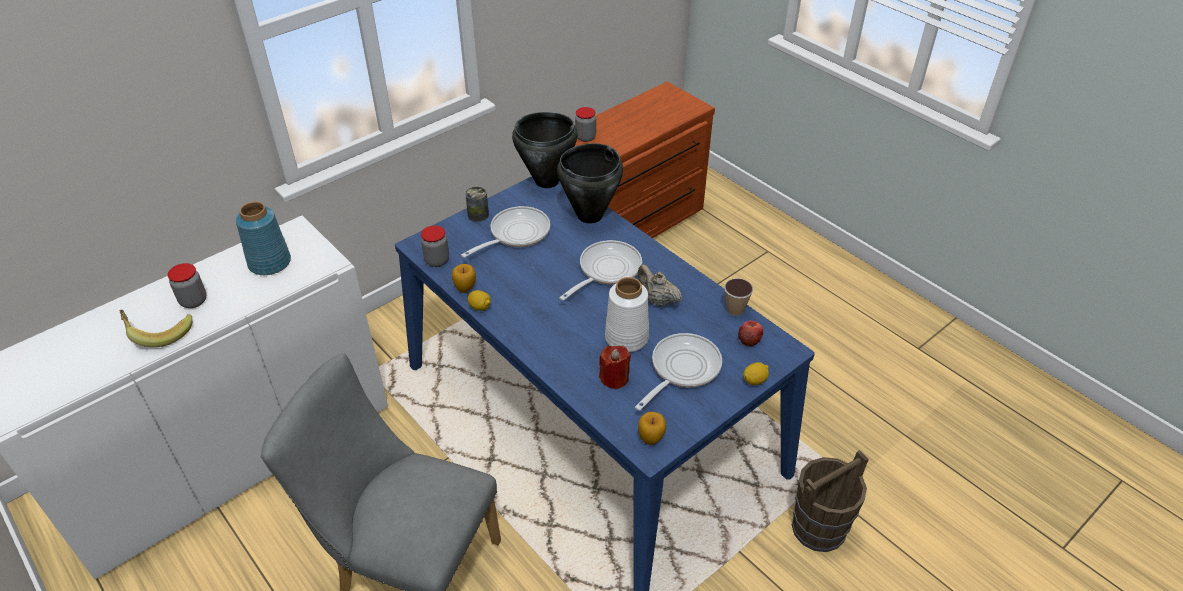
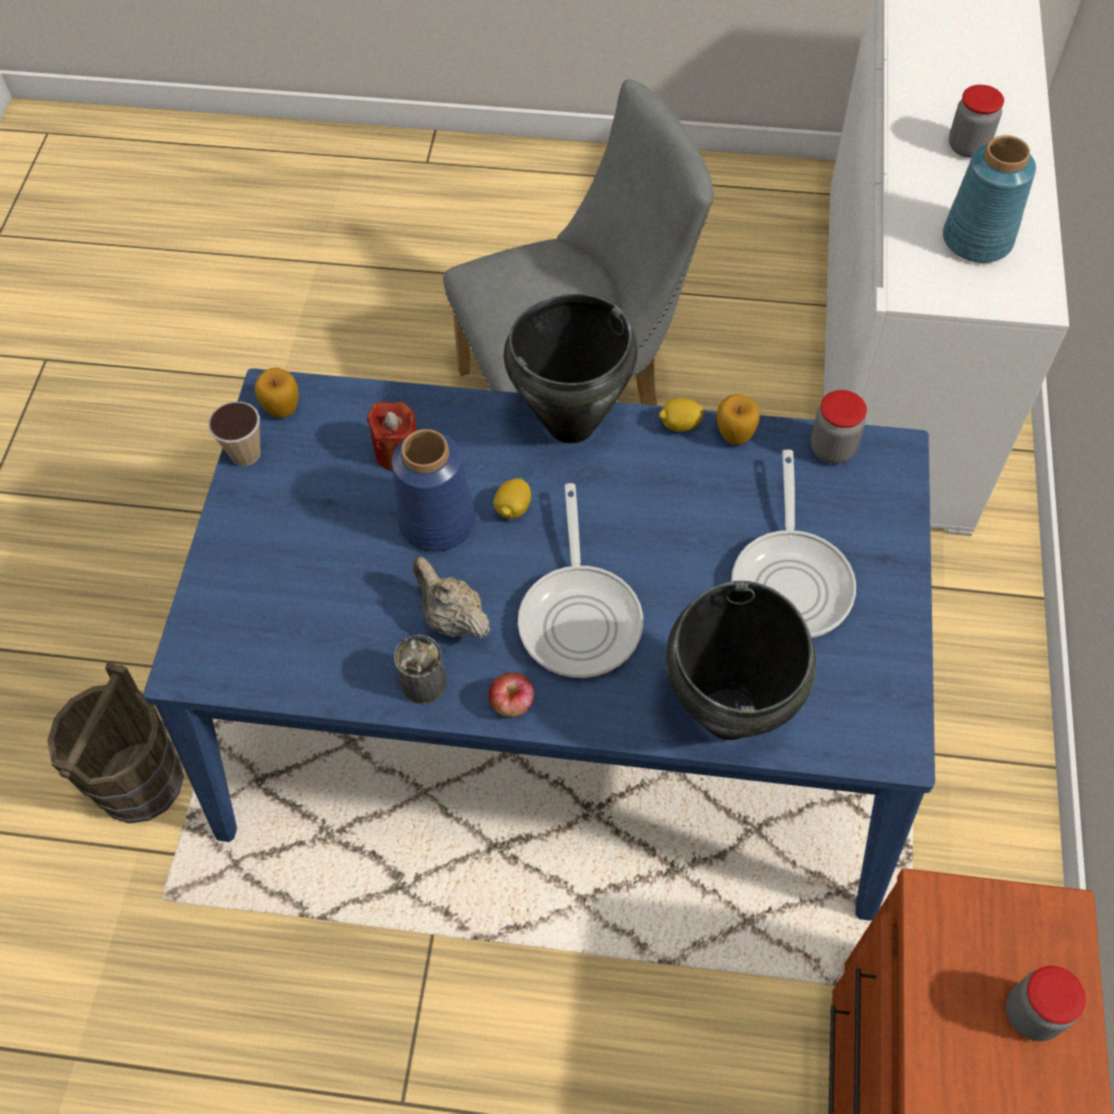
camera: 140 degrees right, 15 degrees up
banana [119,310,192,347] -> none
can [465,186,489,222] -> can moved to [394,635,447,704]
black cooking pot [512,112,578,188] -> black cooking pot moved to [504,294,638,444]
white vase [605,277,649,352] -> blue vase [392,429,475,552]
frying pan [635,333,722,411] -> none
beige teapot [638,265,682,307] -> beige teapot turned 135 degrees counterclockwise [413,556,490,638]
cup [724,278,753,316] -> cup moved to [208,402,261,466]
apple [738,321,763,346] -> apple moved to [488,672,534,717]
lemon [743,362,769,385] -> lemon moved to [493,478,531,519]

